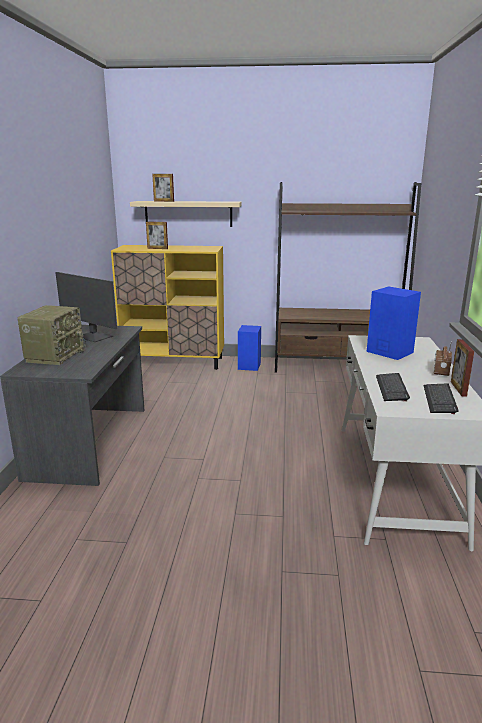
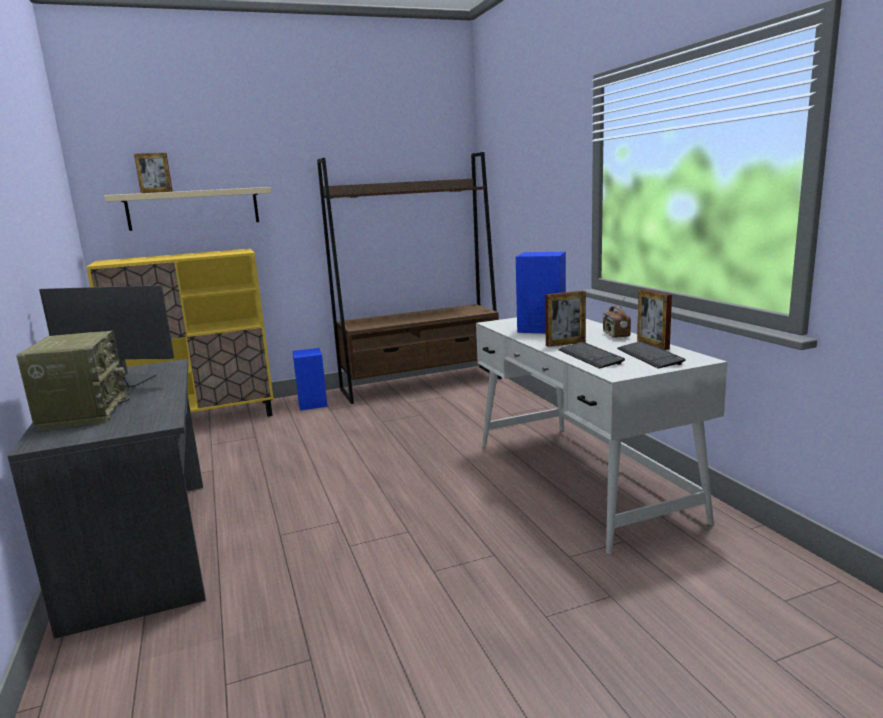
camera: 25 degrees left, 5 degrees down
picture frame [146,221,168,249] -> picture frame moved to [545,291,586,347]

